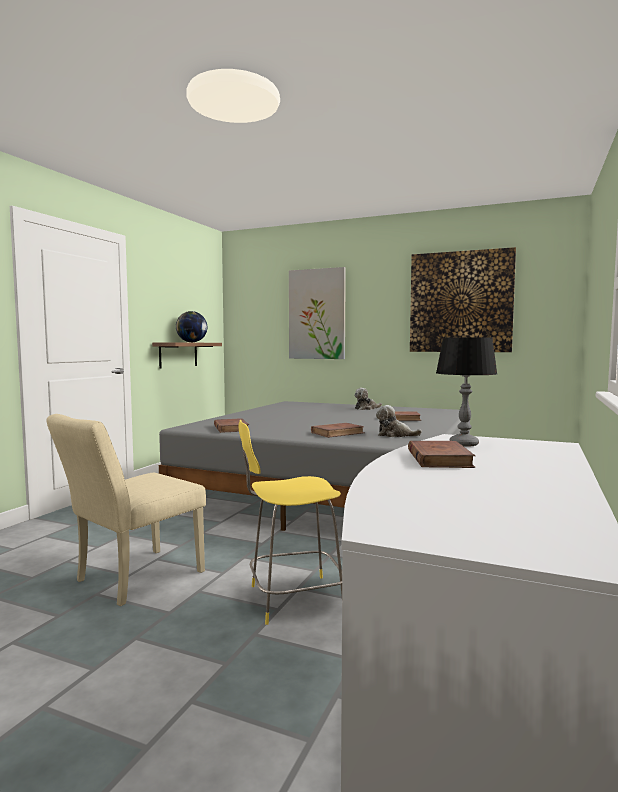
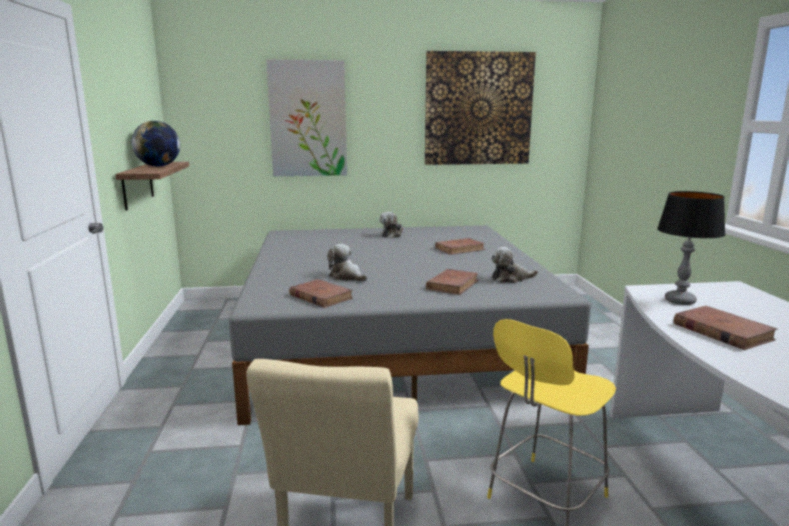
camera: 30 degrees left, 10 degrees up
none -> plush toy [327,244,368,281]

